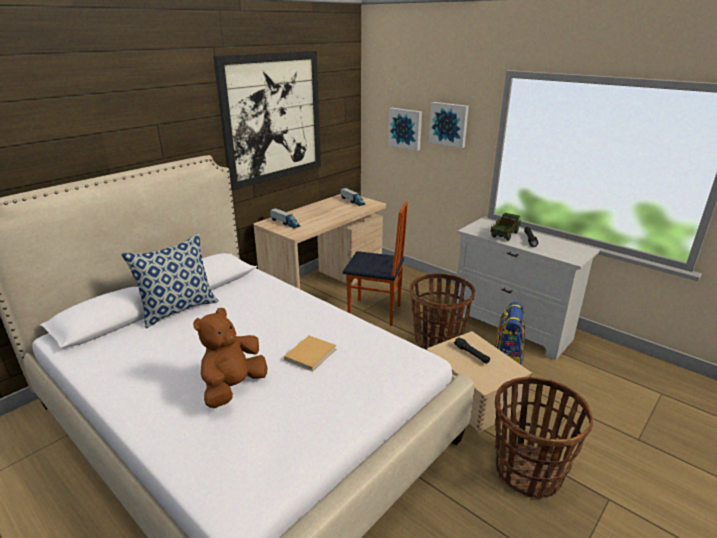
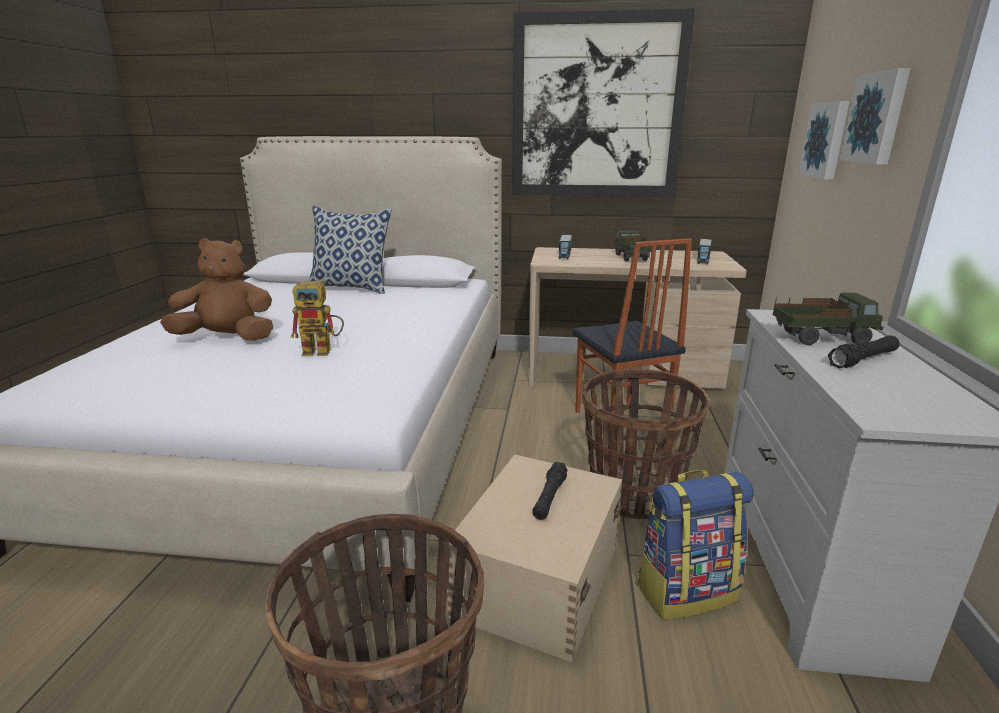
camera: 55 degrees right, 5 degrees down
beige book [284,335,336,372] -> toy robot [291,279,344,356]
none -> toy truck [614,230,652,261]

